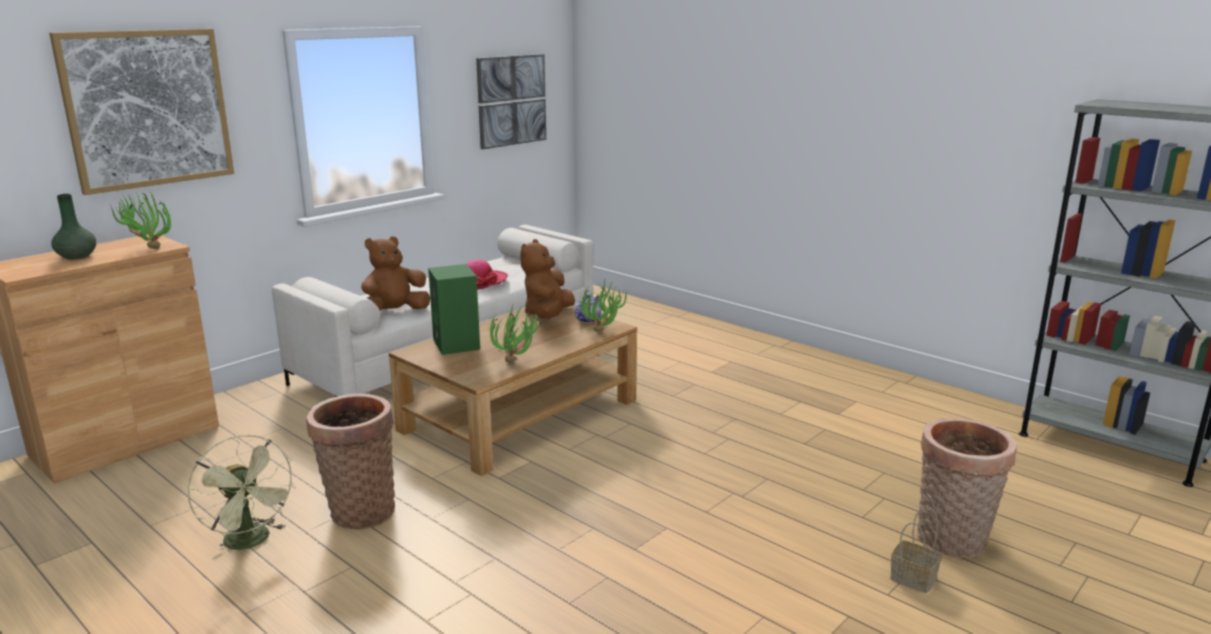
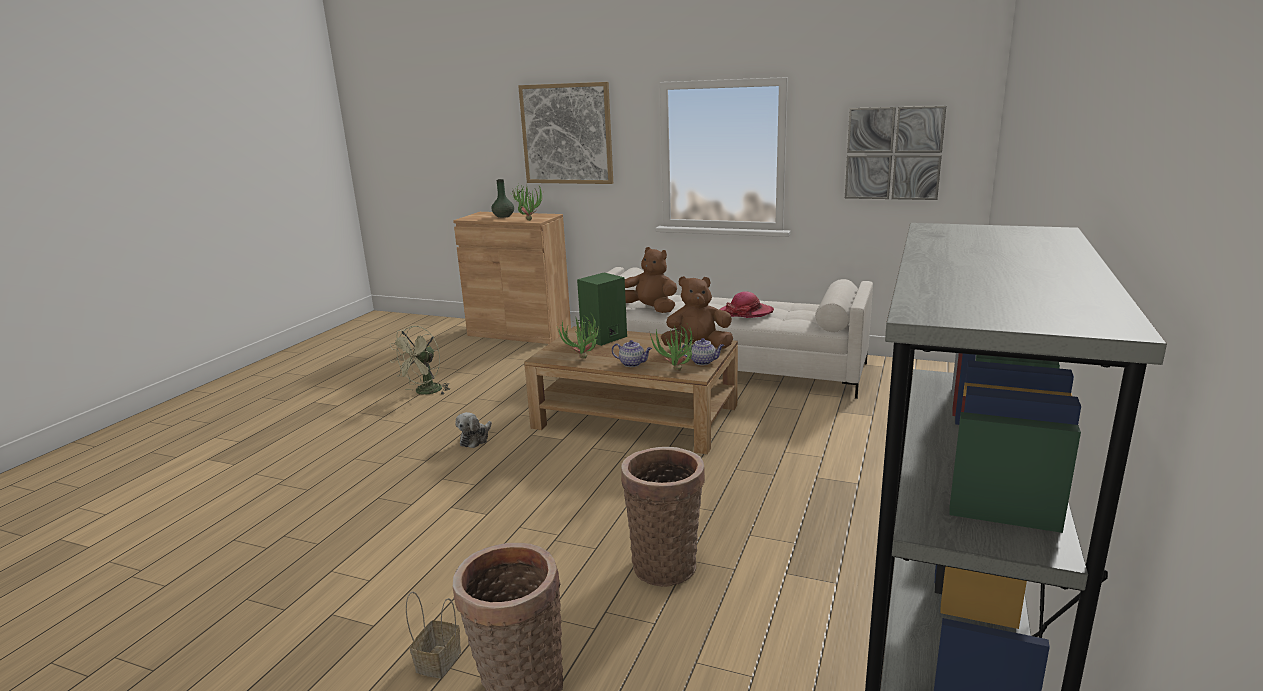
camera: 70 degrees right, 0 degrees up
basket [306,393,395,529] -> basket moved to [621,447,705,587]
none -> plush toy [456,412,492,448]
none -> teapot [612,340,652,367]

